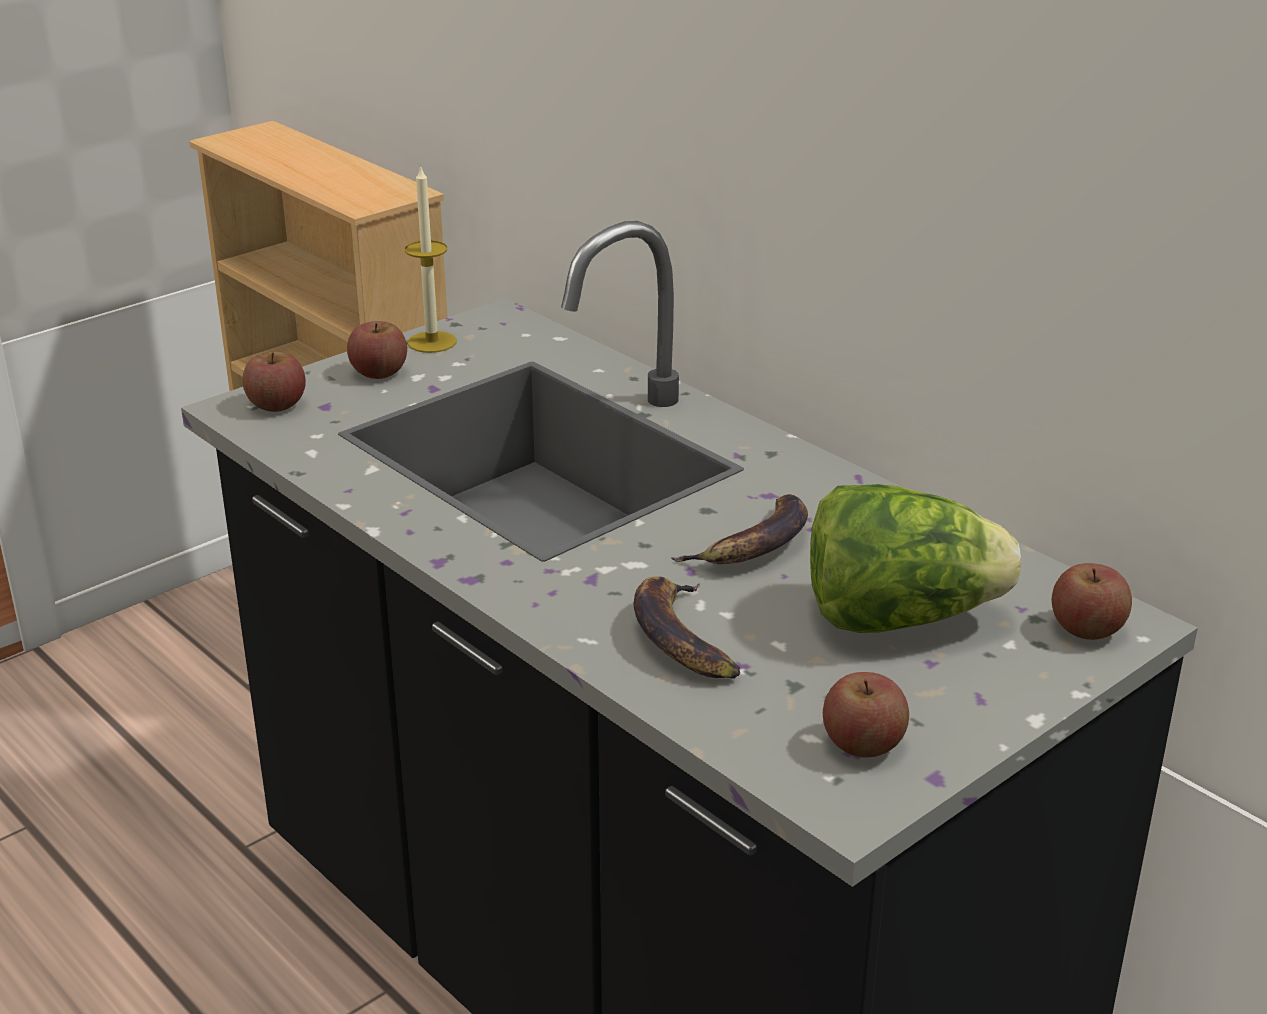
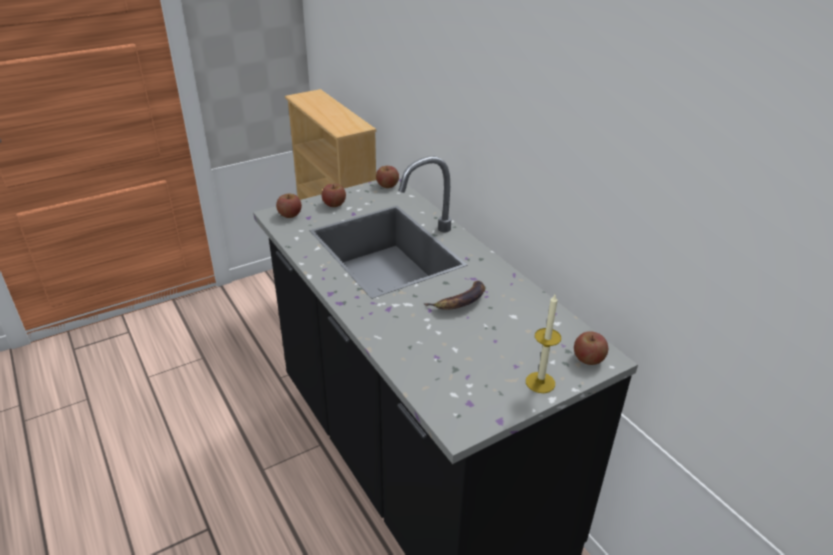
camera: 10 degrees right, 5 degrees up
candle [405,165,457,353] -> candle moved to [526,295,561,393]
banana [634,576,740,679] -> none
lettuce [810,484,1021,633] -> none
apple [823,672,909,757] -> apple moved to [376,166,399,188]

